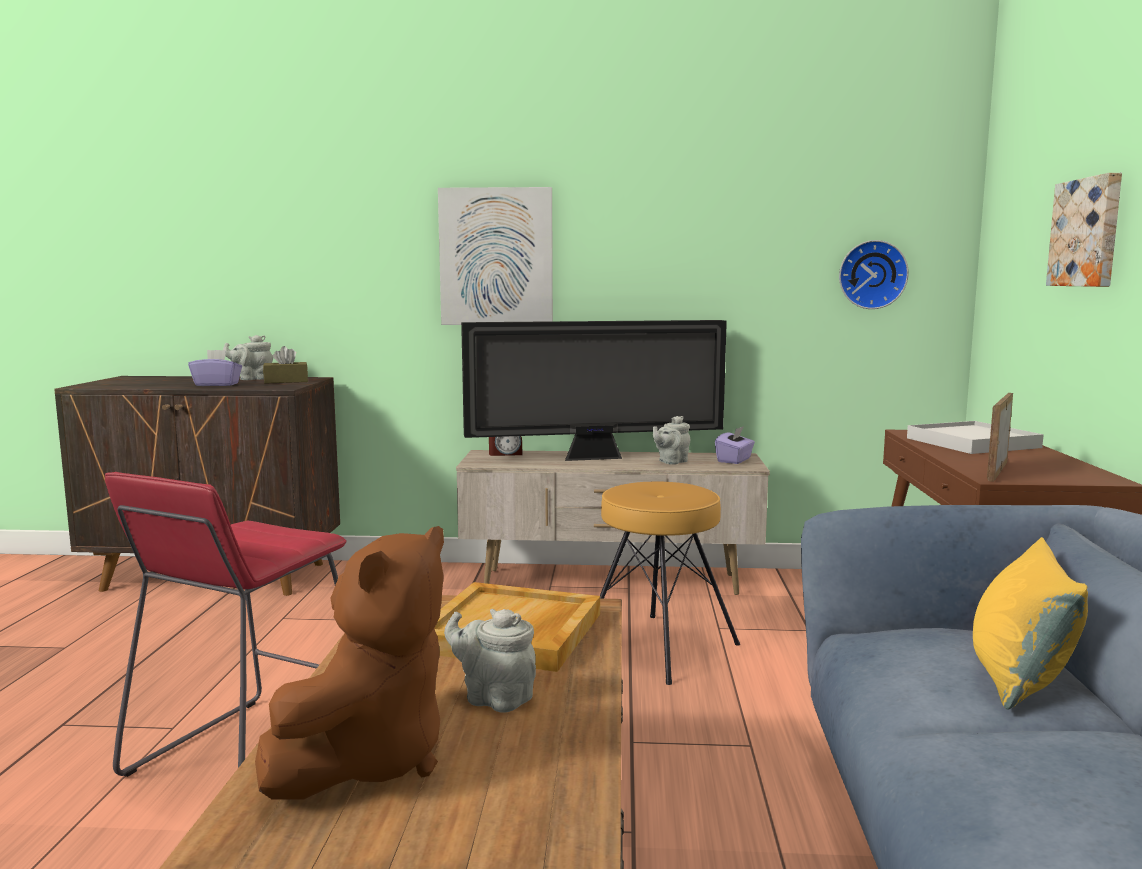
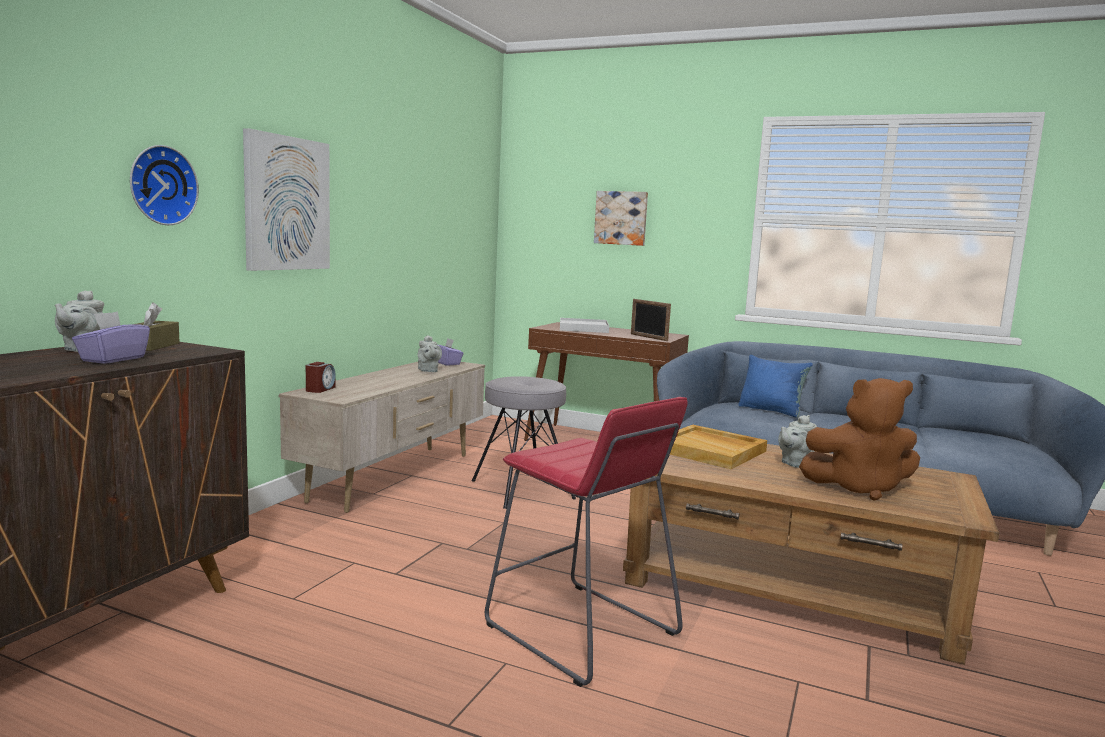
camera: 70 degrees left, 0 degrees up
brown plush toy [255,526,444,800] -> brown plush toy turned 135 degrees clockwise [799,378,920,501]
television [461,320,727,461] -> none
brown stool [600,482,740,685] -> grey stool [472,376,576,509]
wall clock [839,240,909,309] -> wall clock moved to [130,145,199,225]
yellow pillow [973,537,1088,710] -> blue pillow [738,355,813,418]

